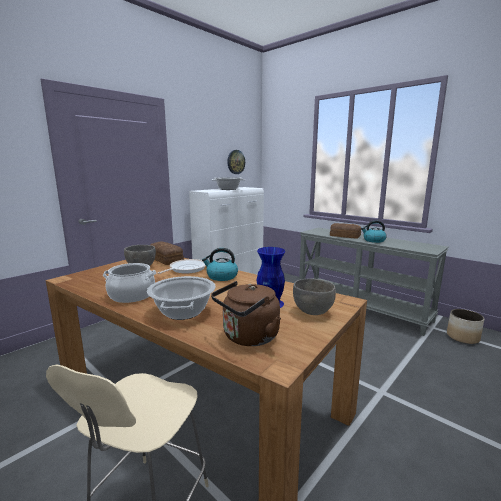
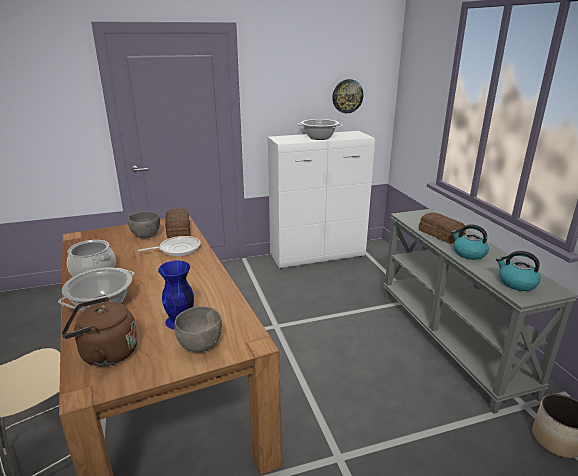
camera: 30 degrees right, 10 degrees up
kettle [202,248,238,281] -> kettle moved to [496,251,541,291]

